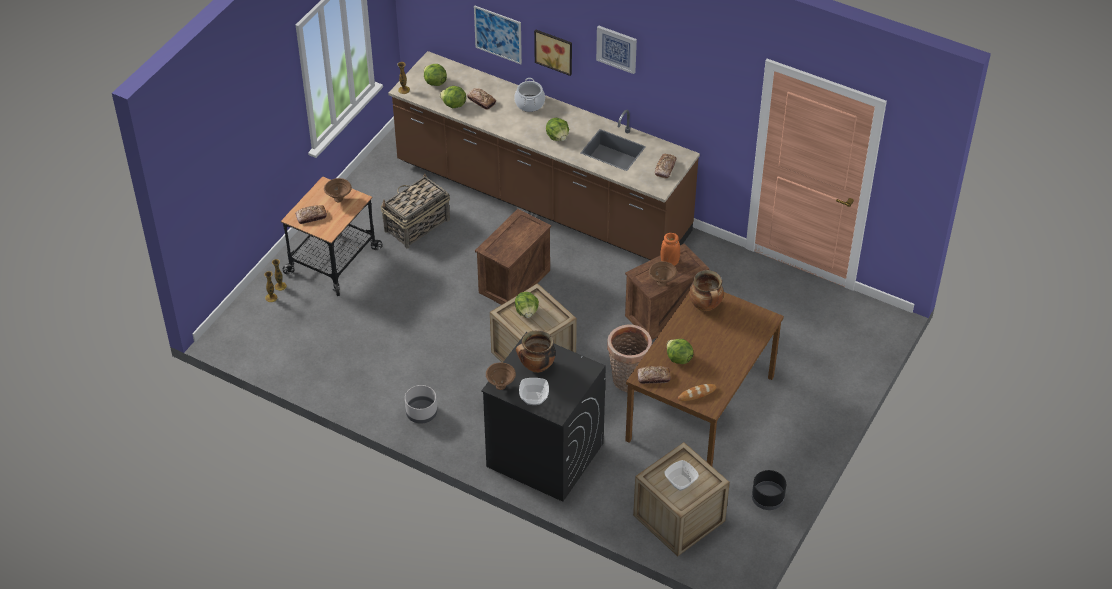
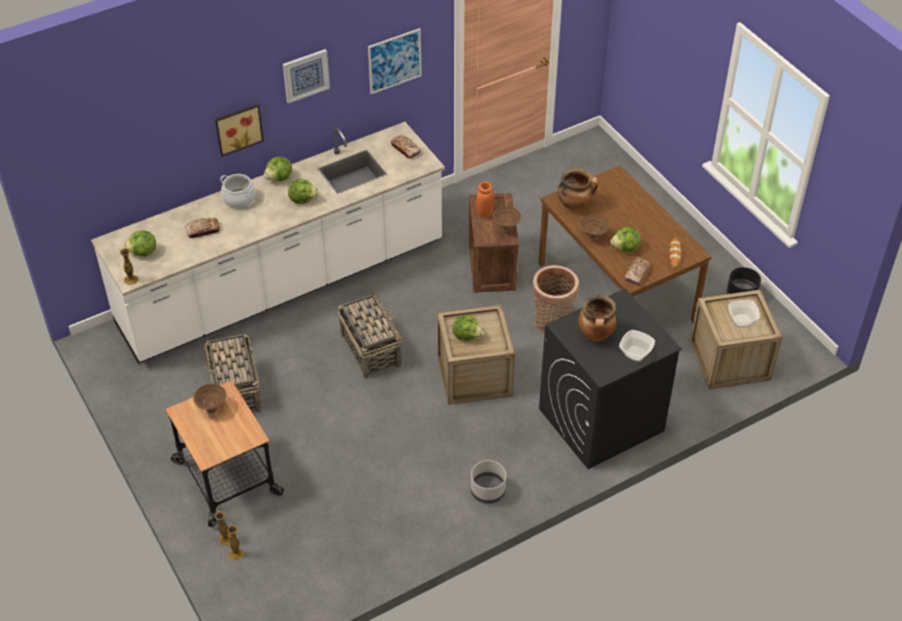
camera: 60 degrees left, 0 degrees up
bread [295,205,327,224] -> none
brown counter [388,51,700,260] -> white counter [91,122,445,364]
lettuce [440,86,466,108] -> lettuce moved to [264,156,292,181]
picture [474,5,522,64] -> picture moved to [368,28,422,94]
crate [475,209,551,305] -> basket [337,291,403,379]
brown bowl [486,363,516,390] -> brown bowl moved to [579,215,609,242]

